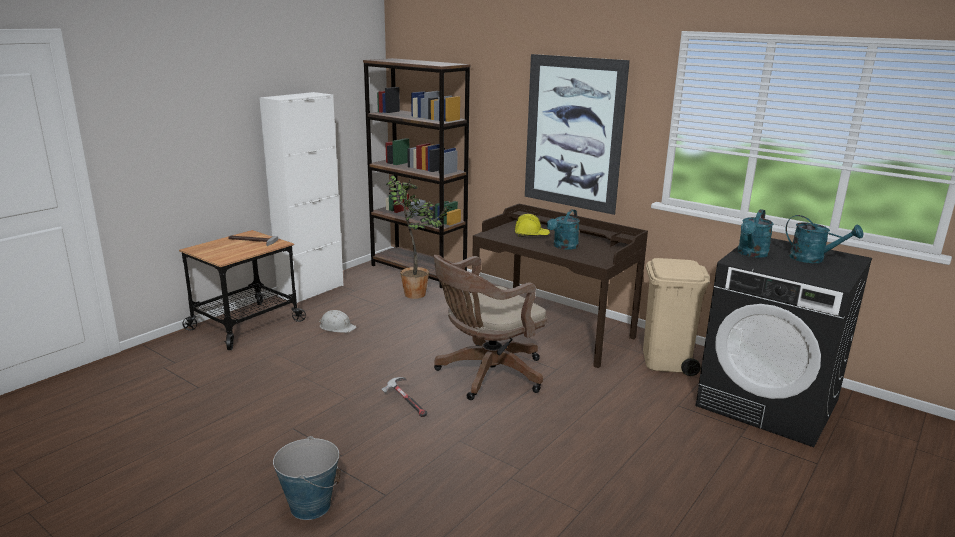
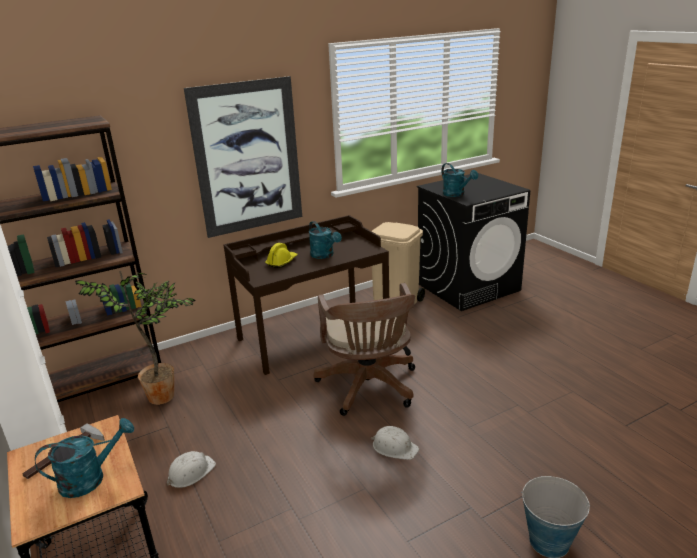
camera: 65 degrees left, 5 degrees up
hammer [381,377,427,417] -> white hard hat [371,426,419,460]
turquoise watering can [785,215,863,263] -> turquoise watering can moved to [35,418,134,498]

